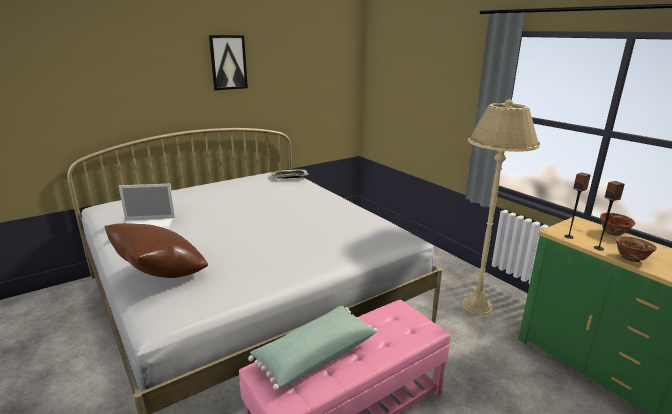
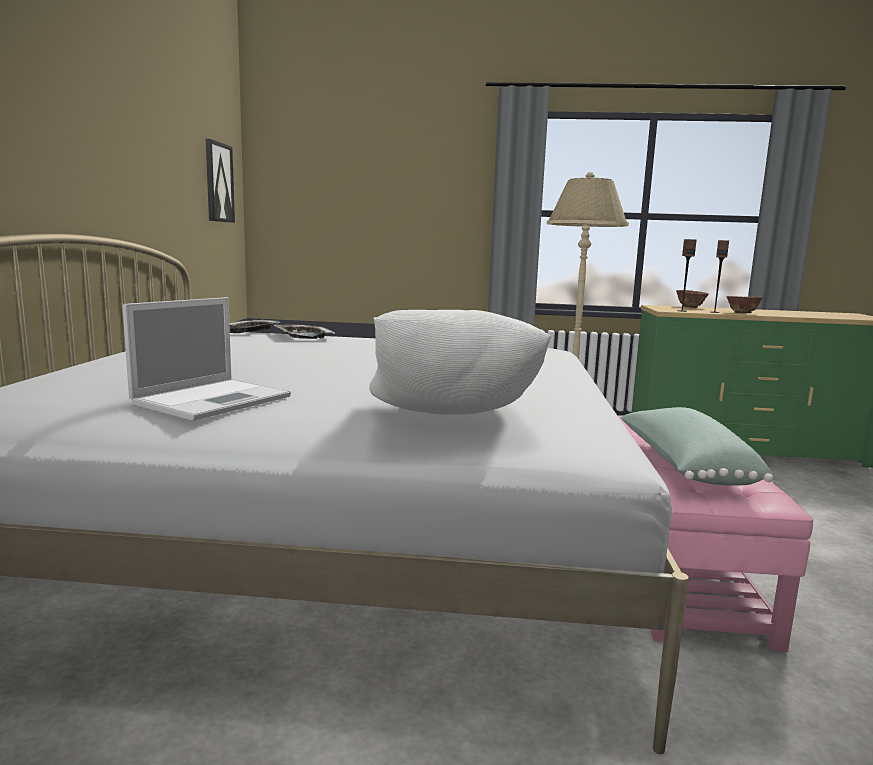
camera: 50 degrees left, 10 degrees down
brown pillow [104,223,208,278] -> white pillow [369,310,551,415]
picture [209,35,248,90] -> picture moved to [206,139,235,223]
none -> tray [274,325,335,339]

